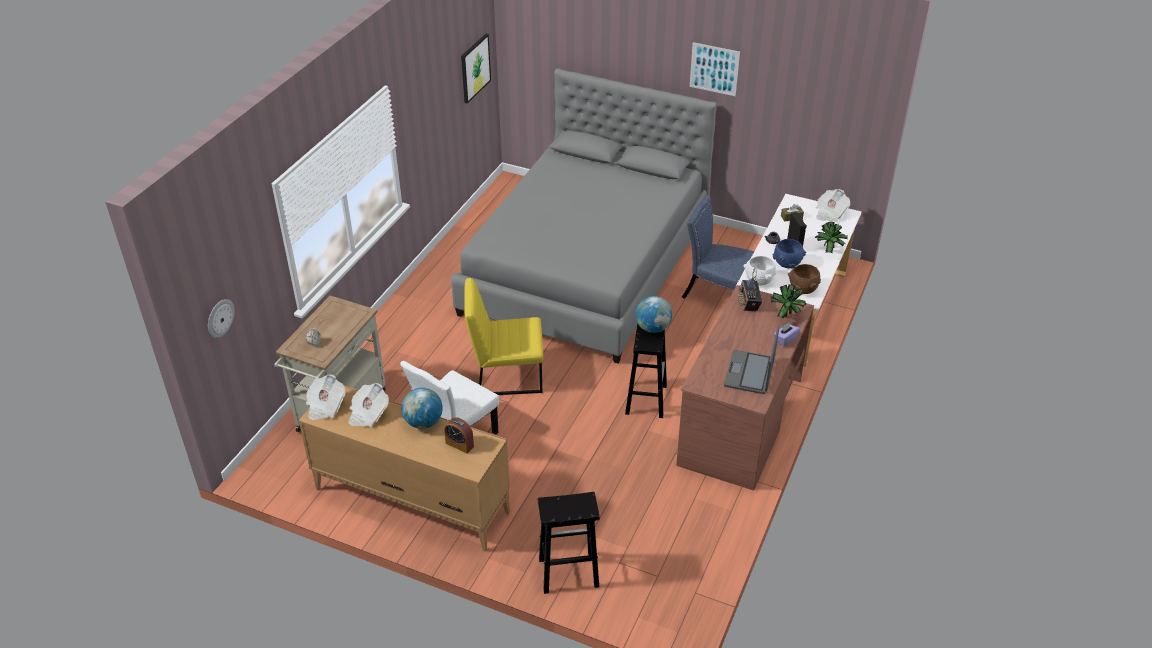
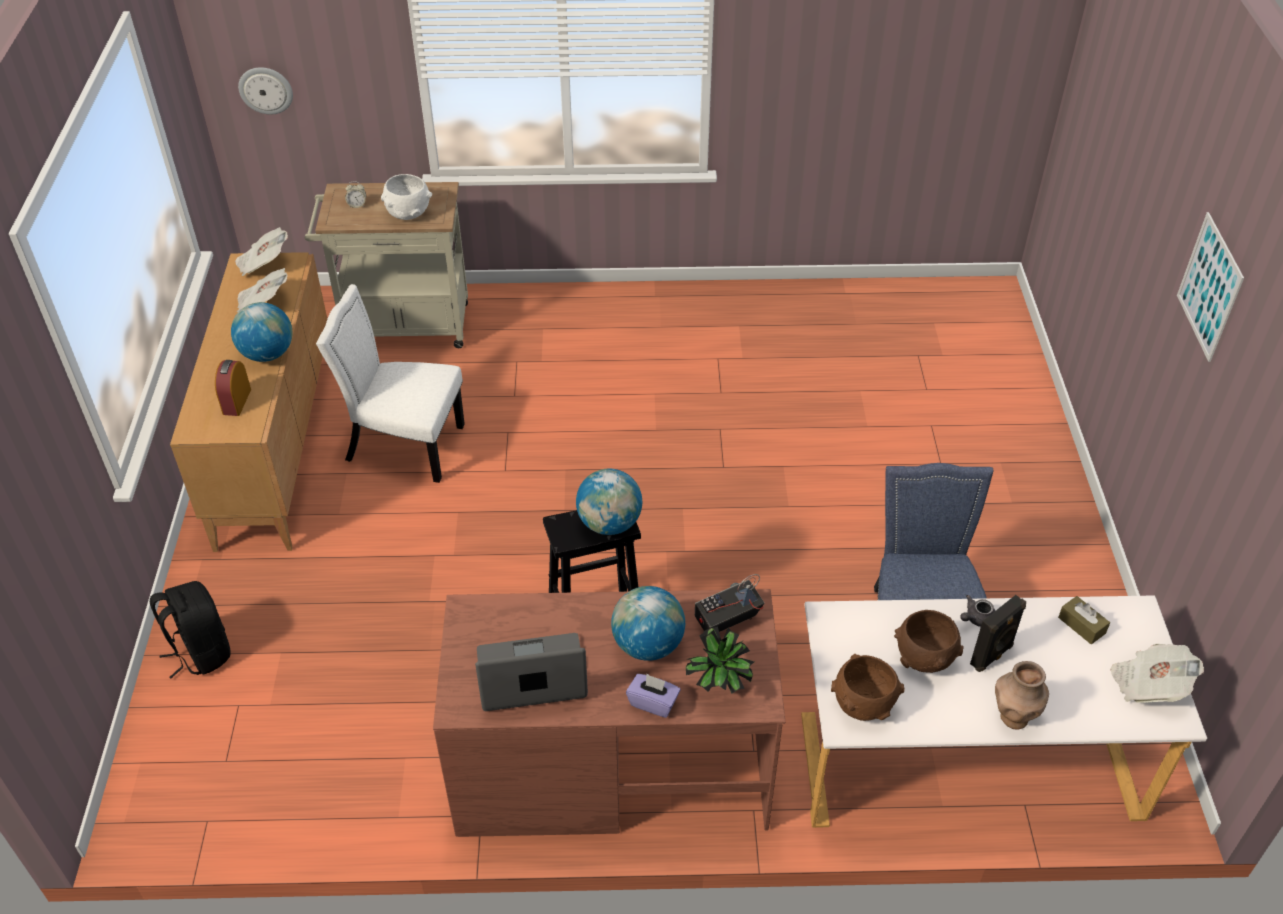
camera: 65 degrees right, 5 degrees up
grey bed [451,68,717,363] -> none
picture [461,34,491,104] -> none
yellow chair [464,278,543,395] -> none
black stool [538,492,600,594] -> black backpack [150,581,231,678]
white bowl [744,256,776,285] -> white bowl moved to [381,174,432,220]
blue bowl [773,239,806,268] -> brown bowl [894,610,964,673]
potted plant [815,222,848,253] -> brown vase [995,661,1049,730]
none -> globe [611,586,685,661]

